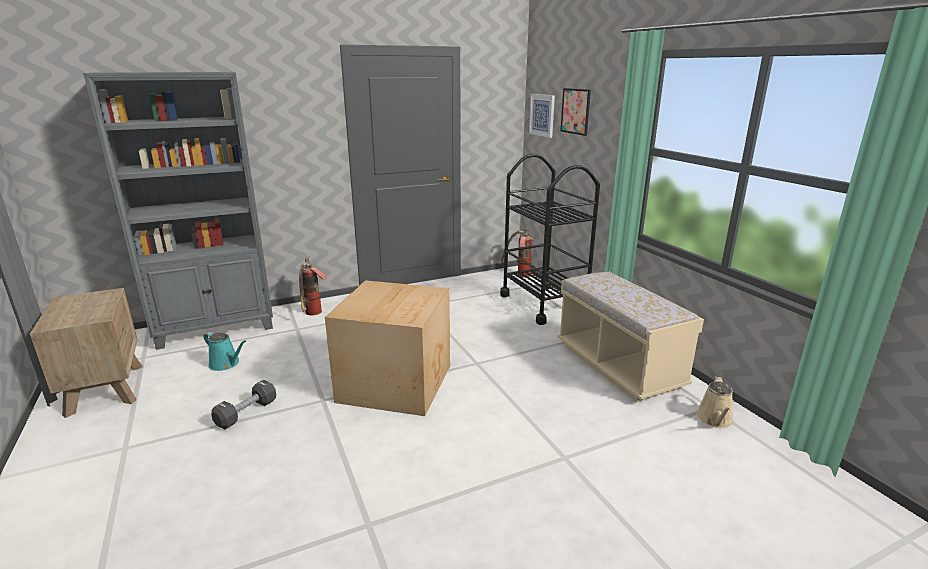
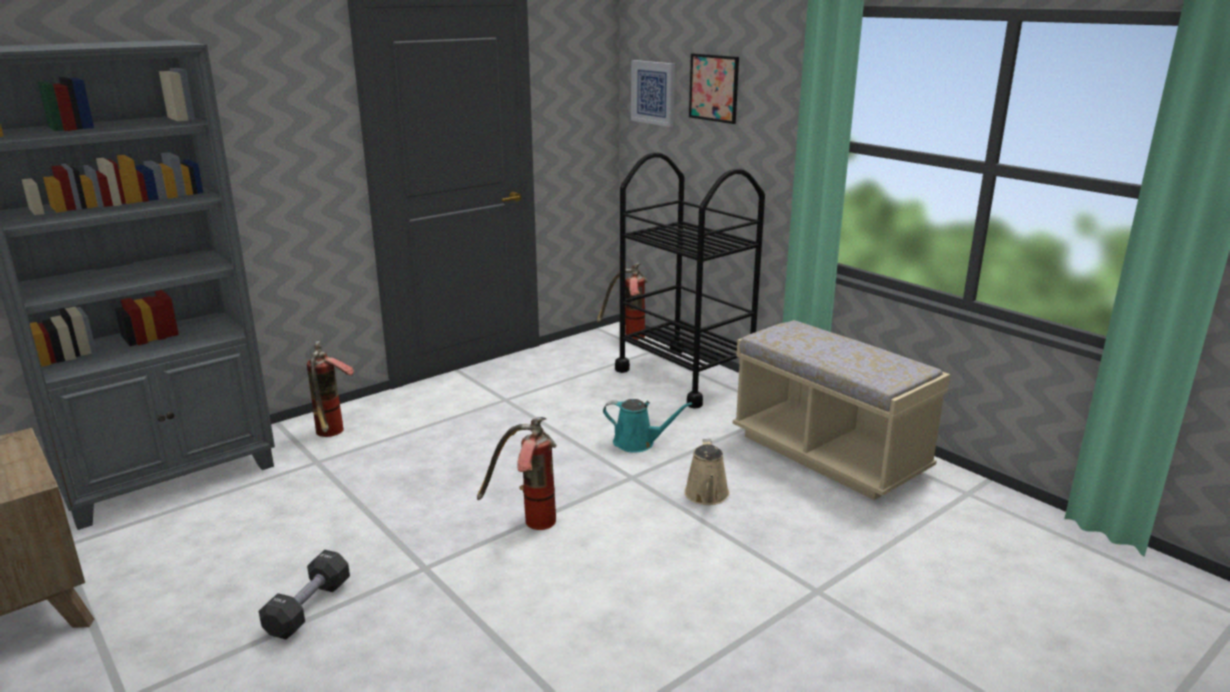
camera: 15 degrees left, 0 degrees up
turquoise watering can [204,332,246,371] -> turquoise watering can moved to [603,399,692,453]
cardboard box [325,280,450,416] -> fire extinguisher [477,417,556,530]
beige watering can [696,377,734,428] -> beige watering can moved to [684,439,730,505]

